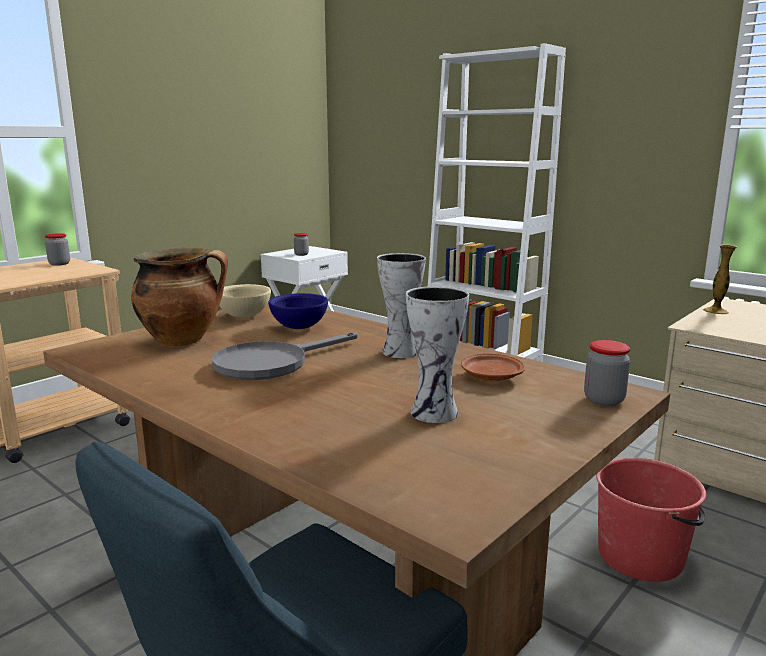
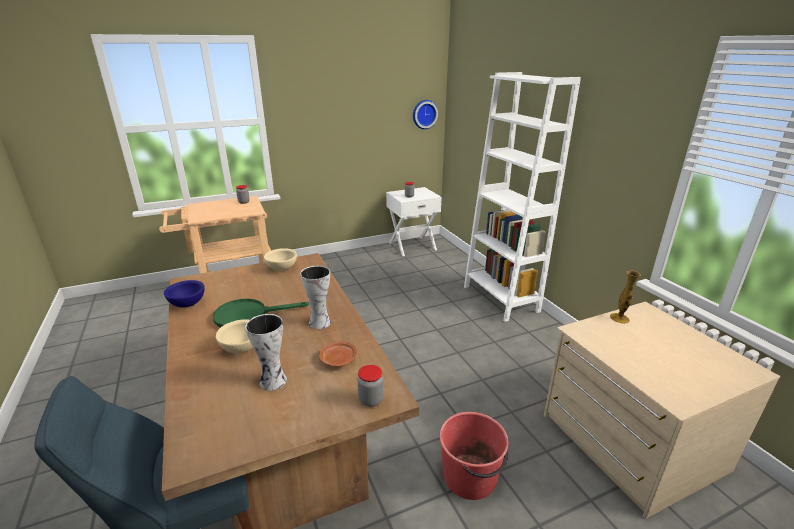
camera: 25 degrees right, 10 degrees up
cooking pot [131,248,228,346] -> none
grey frying pan [212,332,358,380] -> green frying pan [213,299,309,327]
blue bowl [268,293,328,329] -> blue bowl moved to [164,280,204,308]
none -> beige bowl [216,319,253,354]
none -> wall clock [413,100,438,129]

